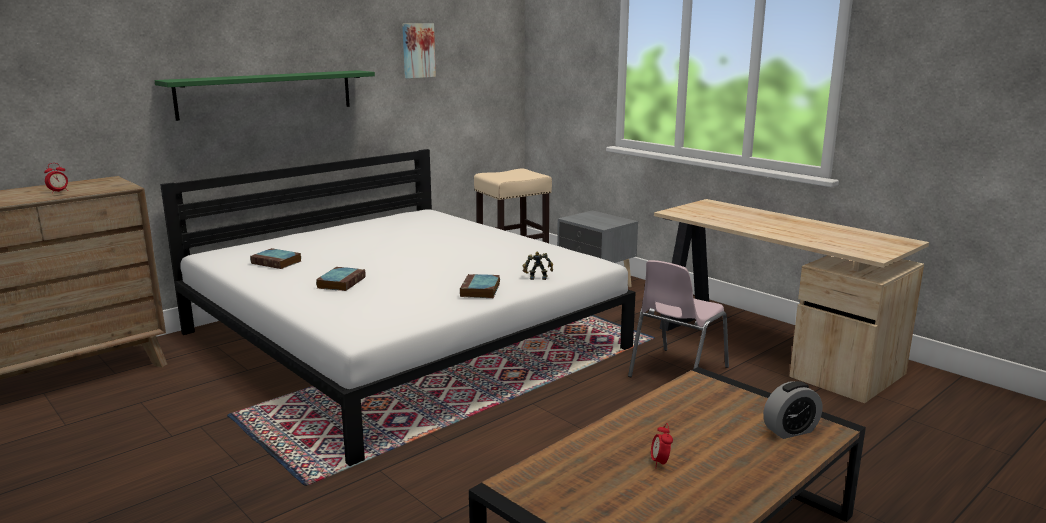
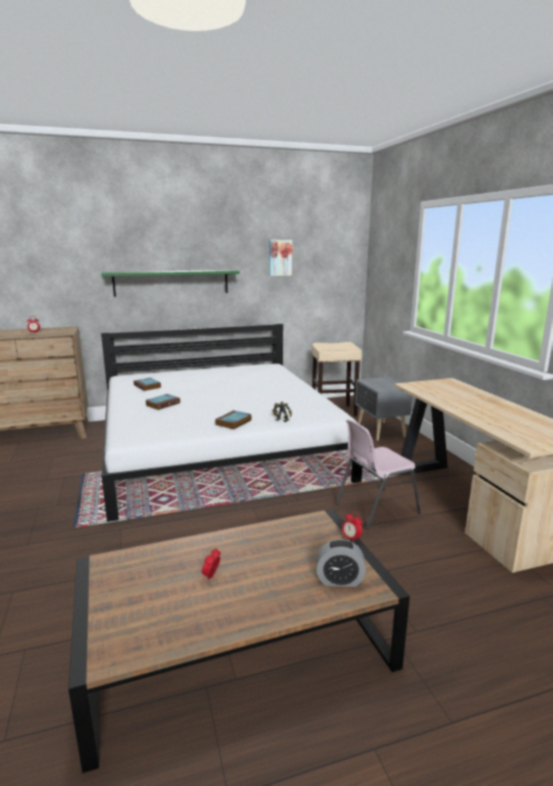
camera: 25 degrees right, 0 degrees up
none -> alarm clock [342,511,362,544]

